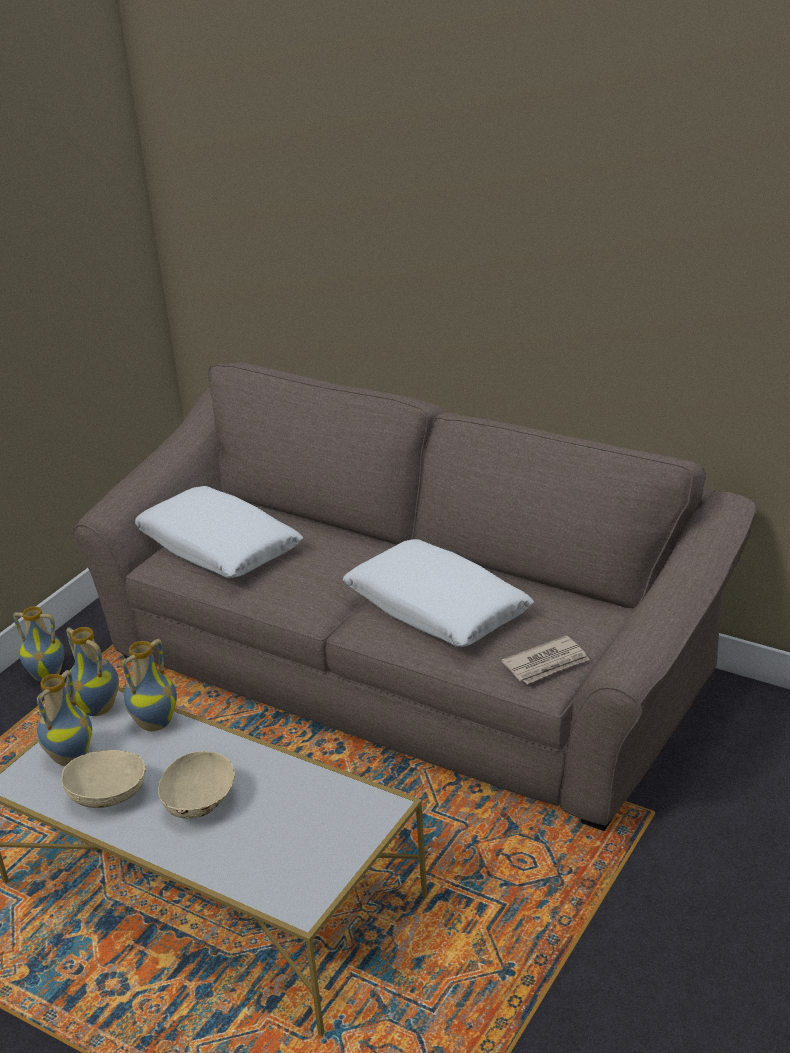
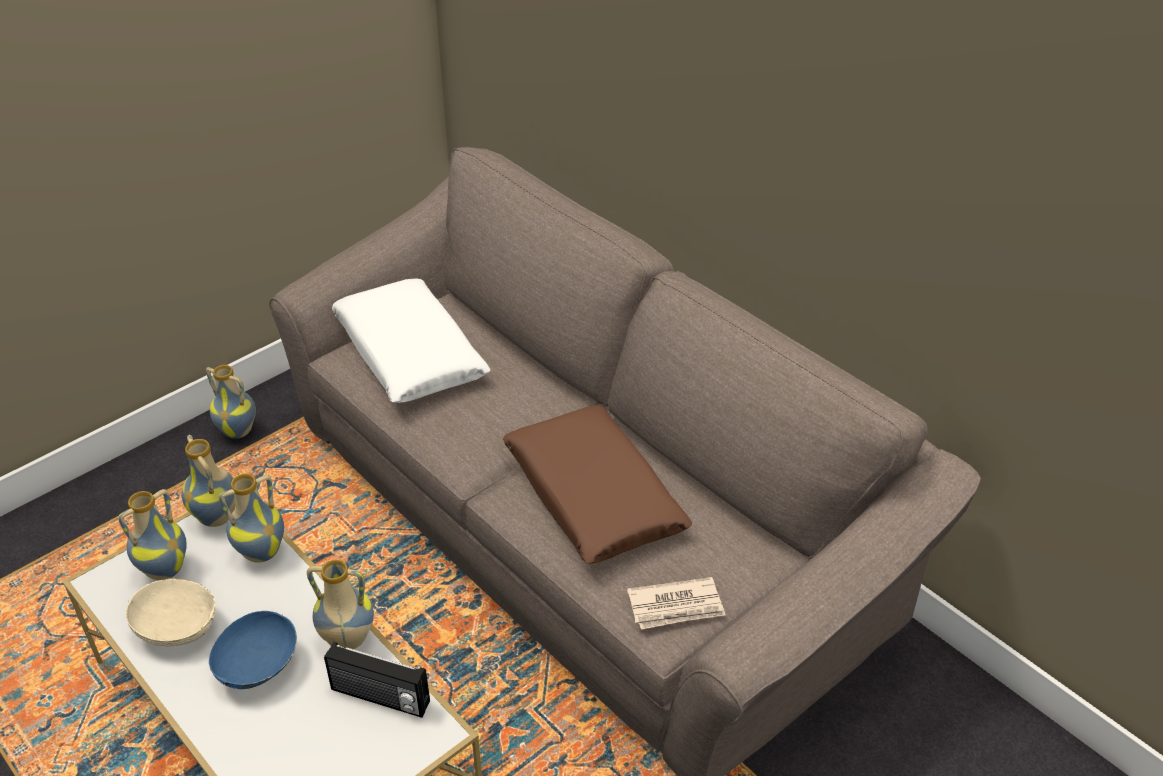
camera: 15 degrees right, 10 degrees up
beige bowl [158,751,235,819] -> blue bowl [209,611,297,689]
white pillow [343,539,534,647] -> brown pillow [502,405,692,564]
none -> vase [307,560,374,649]
none -> radio [324,642,430,718]

